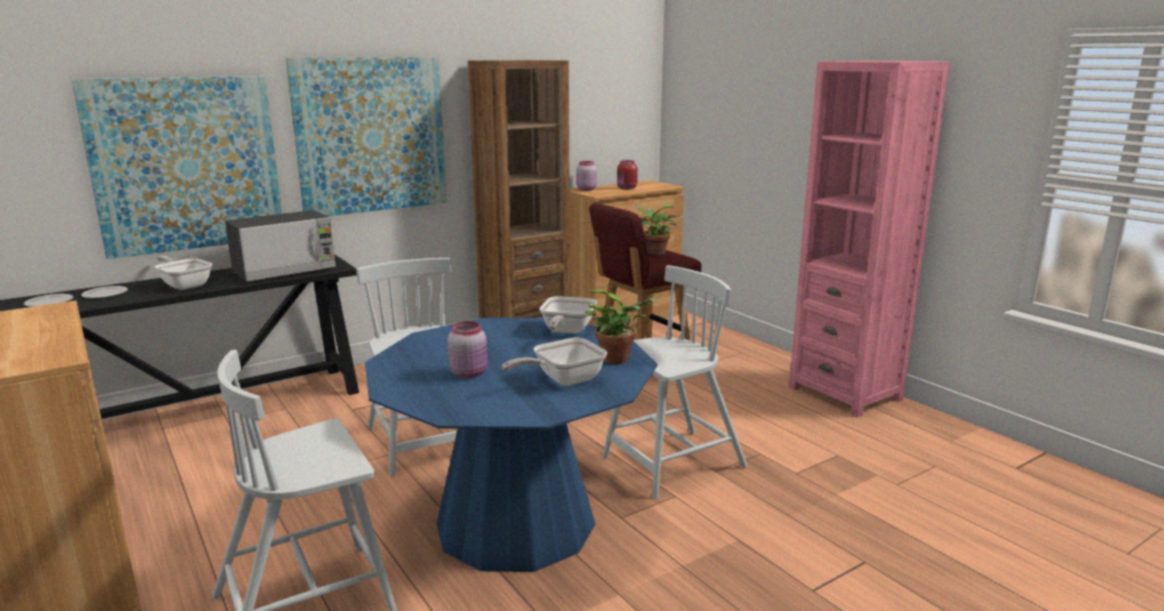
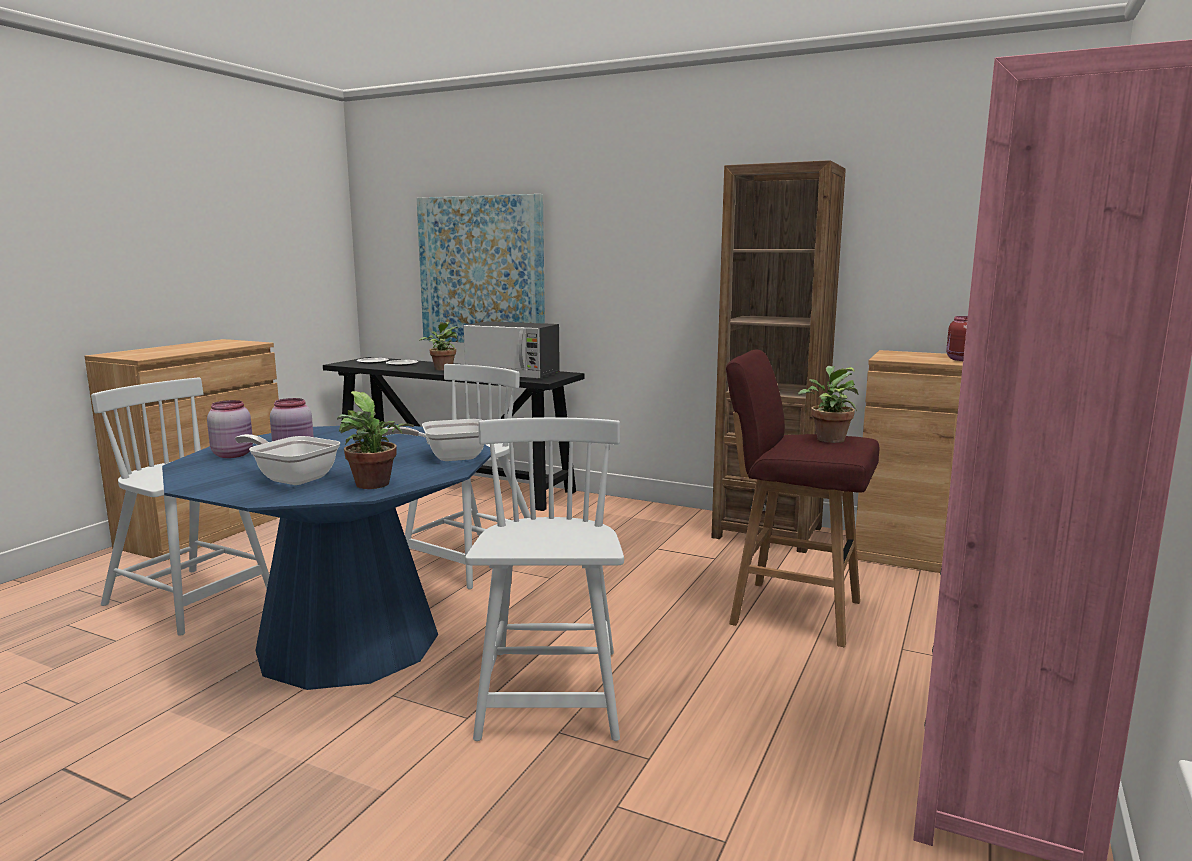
camera: 60 degrees right, 5 degrees down
frying pan [155,256,212,290] -> potted plant [419,322,458,371]
picture [286,57,447,216] -> none
pink jar [576,161,597,191] -> pink jar moved to [207,400,253,458]
white chair [603,265,747,499] -> white chair turned 120 degrees counterclockwise [465,417,624,741]

